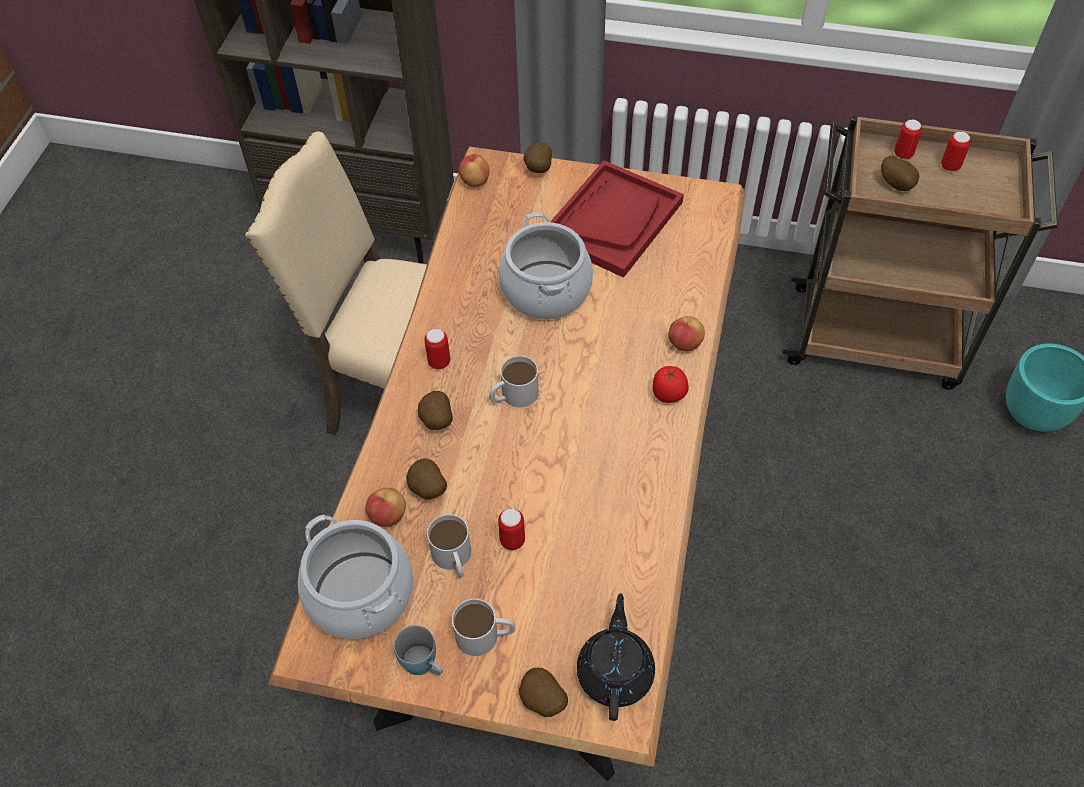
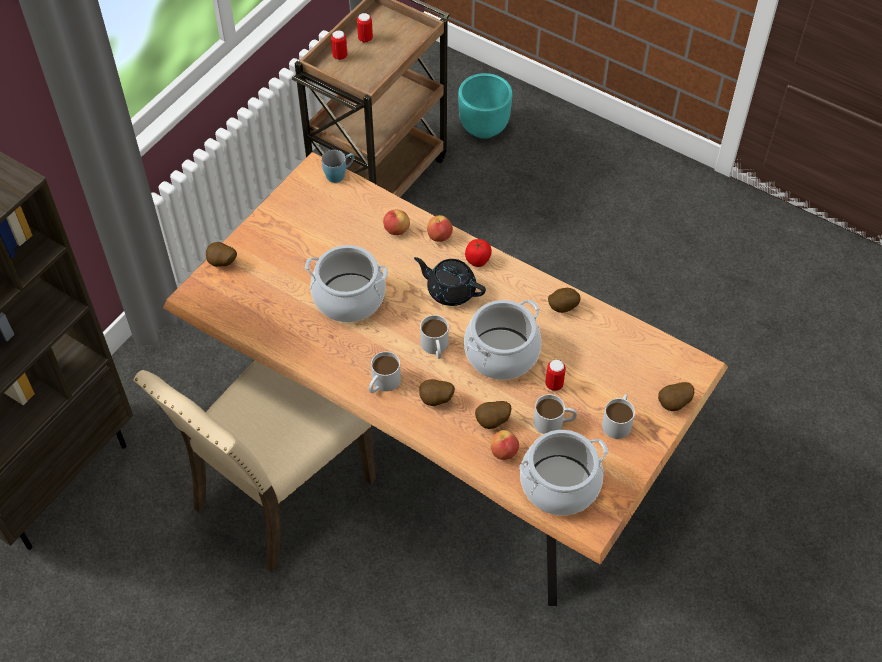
camera: 70 degrees left, 0 degrees up
blue mug [394,625,443,676] -> blue mug moved to [322,150,354,183]
can [424,328,450,369] -> white mug [369,351,401,393]
apple [459,154,489,187] -> apple moved to [383,210,410,235]
red tray [551,160,684,278] -> none
black teapot [577,593,655,721] -> black teapot moved to [414,257,486,306]
potato [881,156,919,191] -> potato moved to [548,288,581,313]
none -> cooking pot [464,300,541,380]

